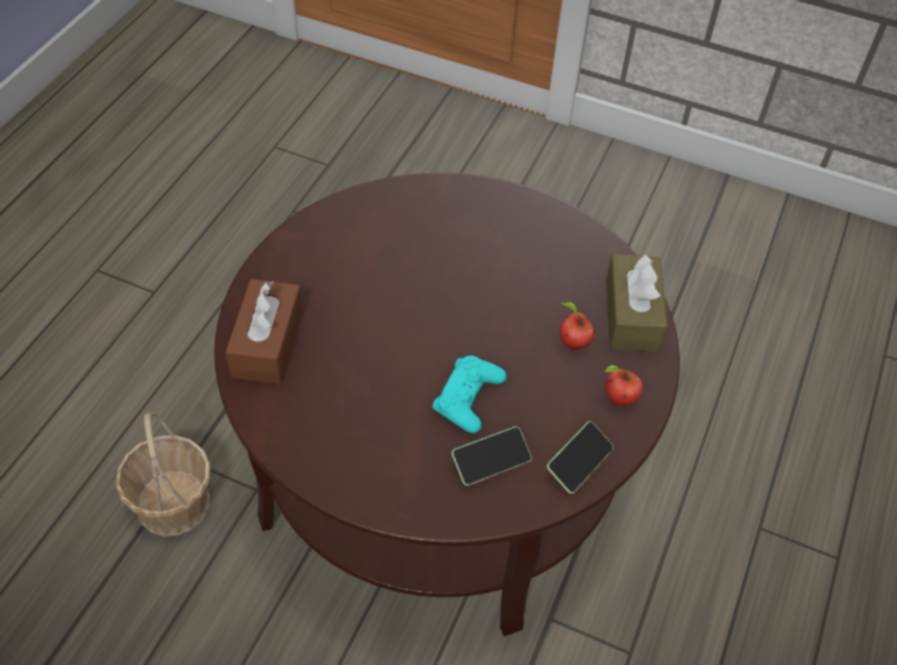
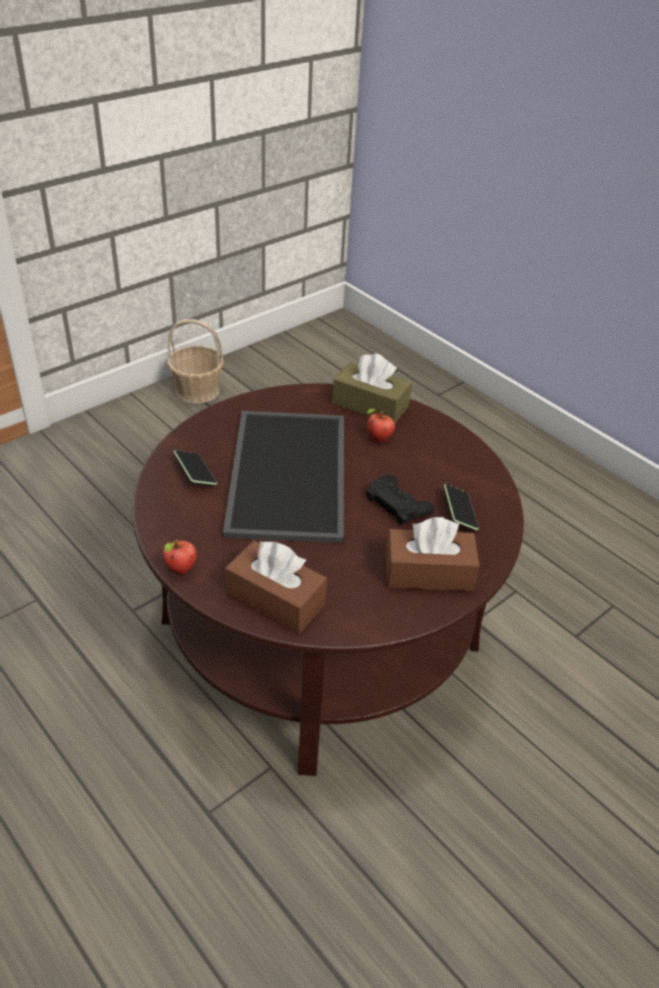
camera: 65 degrees left, 10 degrees down
basket [116,412,211,536] -> basket moved to [167,319,224,403]
turquoise game controller [432,356,506,433] -> black game controller [366,474,435,524]
phone [547,421,614,494] -> phone moved to [174,450,217,485]
apple [604,365,643,407] -> apple moved to [163,540,197,575]
none -> tray [223,411,344,543]
none -> brown tissue box [386,517,480,591]

